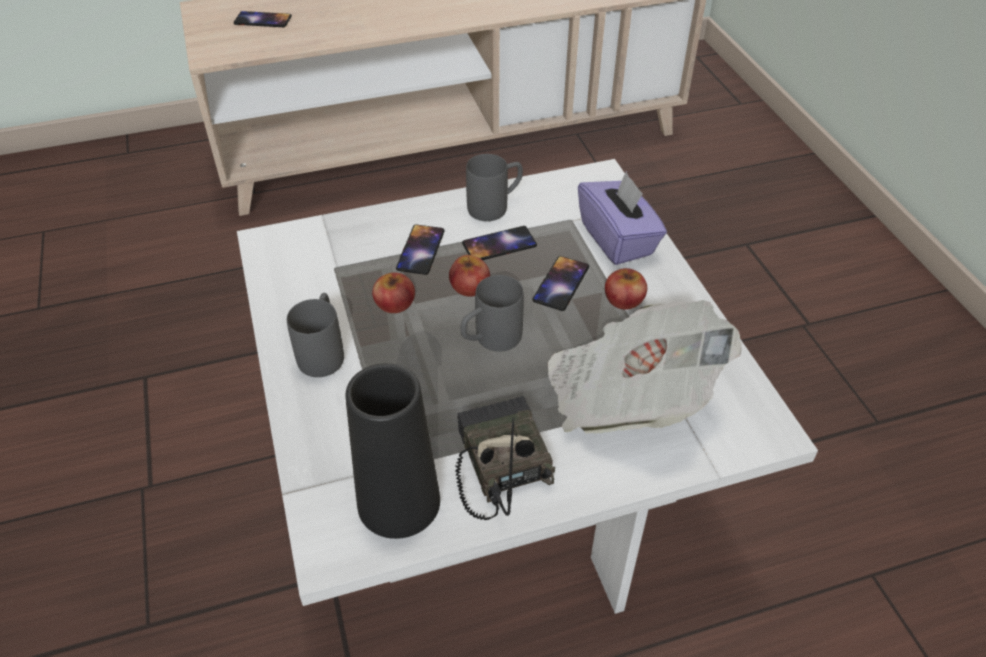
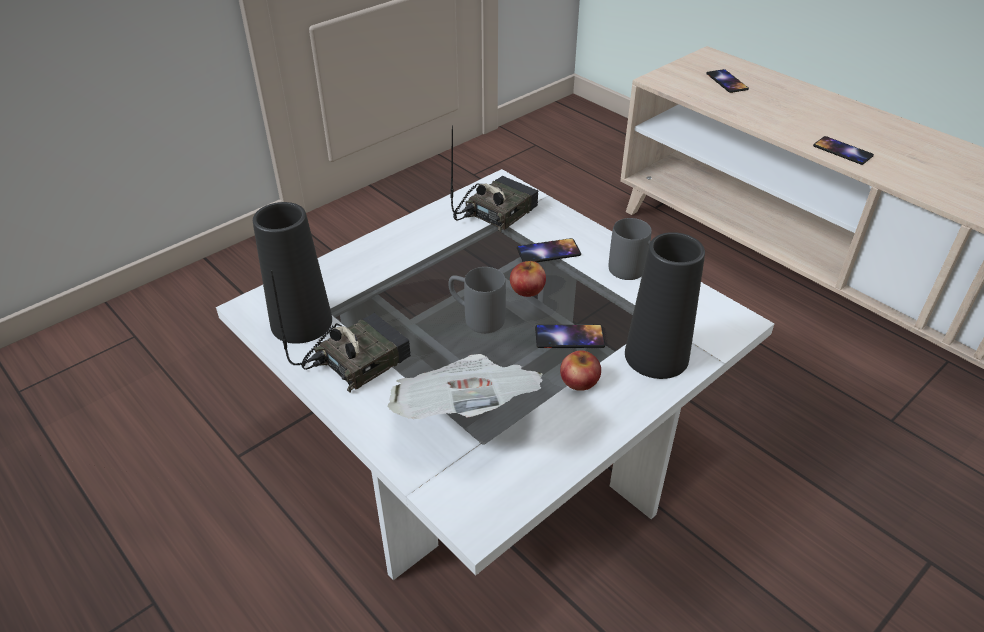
camera: 65 degrees right, 5 degrees down
grey mug [287,293,344,377] -> none
apple [372,273,415,313] -> none
phone [462,226,537,260] -> phone moved to [813,136,874,165]
purple tissue box [578,171,667,265] -> black vase [625,232,705,379]
none -> radio [450,126,538,232]

